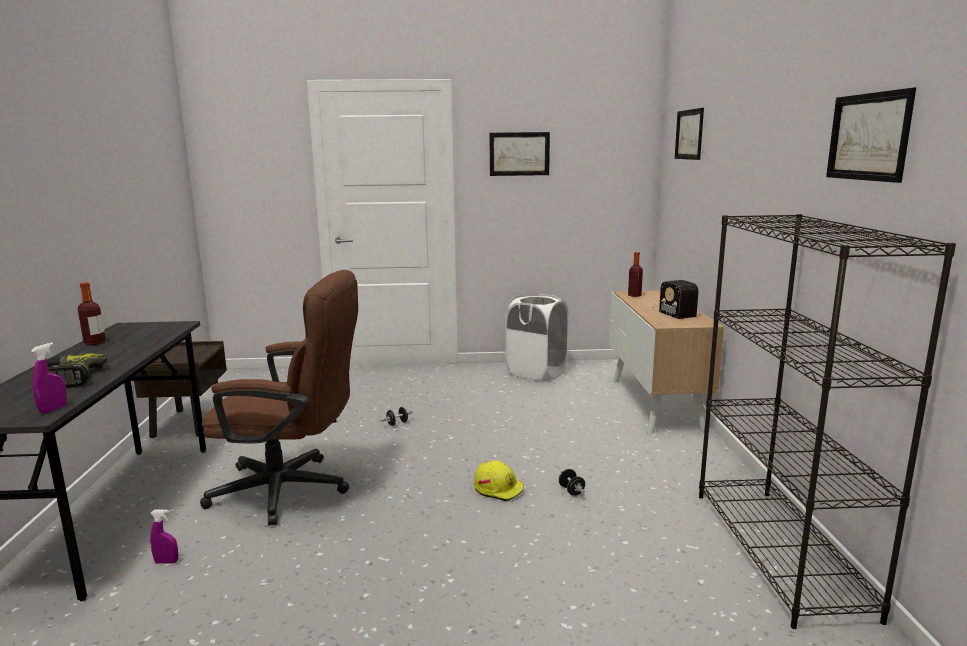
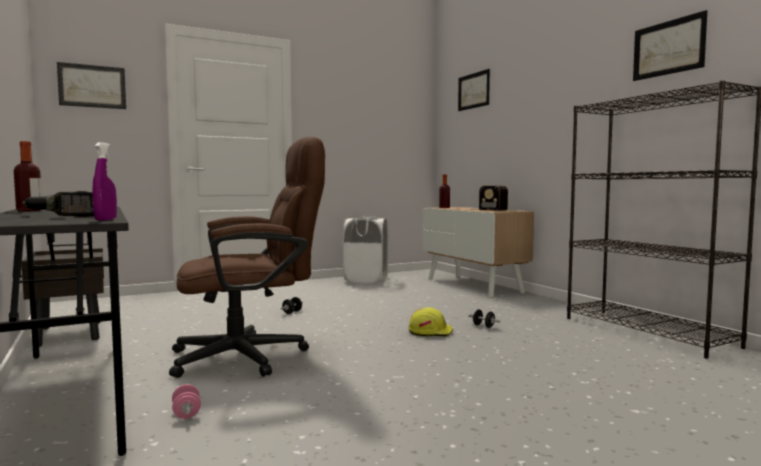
camera: 25 degrees left, 10 degrees down
purple spray bottle [150,510,178,564] -> pink dumbbell [172,384,201,419]
picture [489,132,550,176] -> picture moved to [57,62,126,109]

